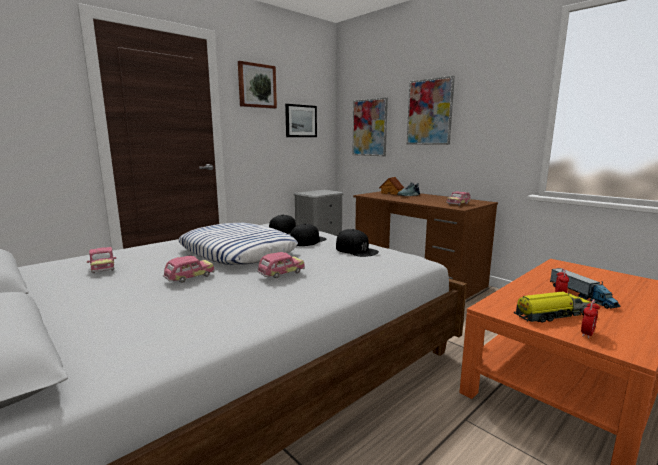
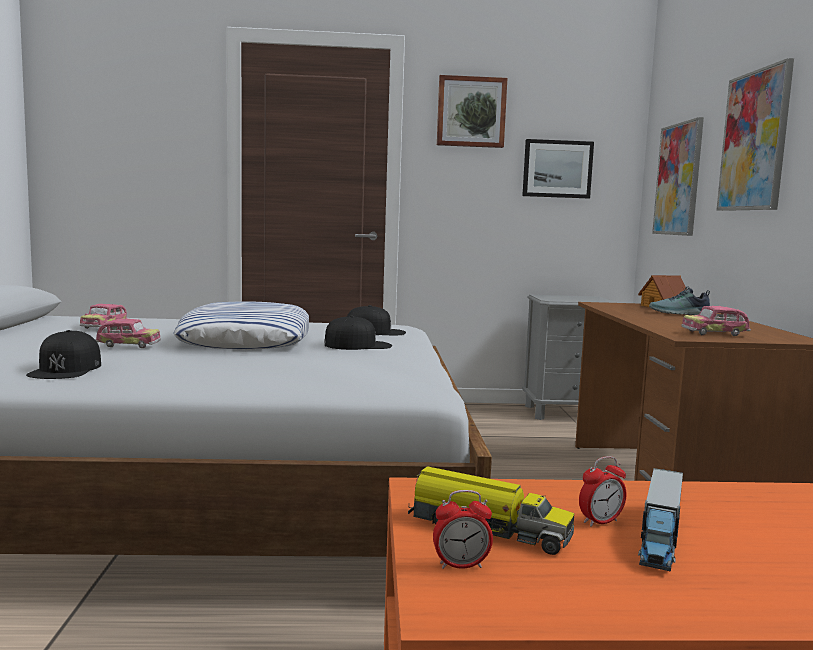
camera: 40 degrees right, 5 degrees down
toy car [257,252,305,278] -> none
black cap [336,229,379,257] -> black cap moved to [26,330,101,379]

